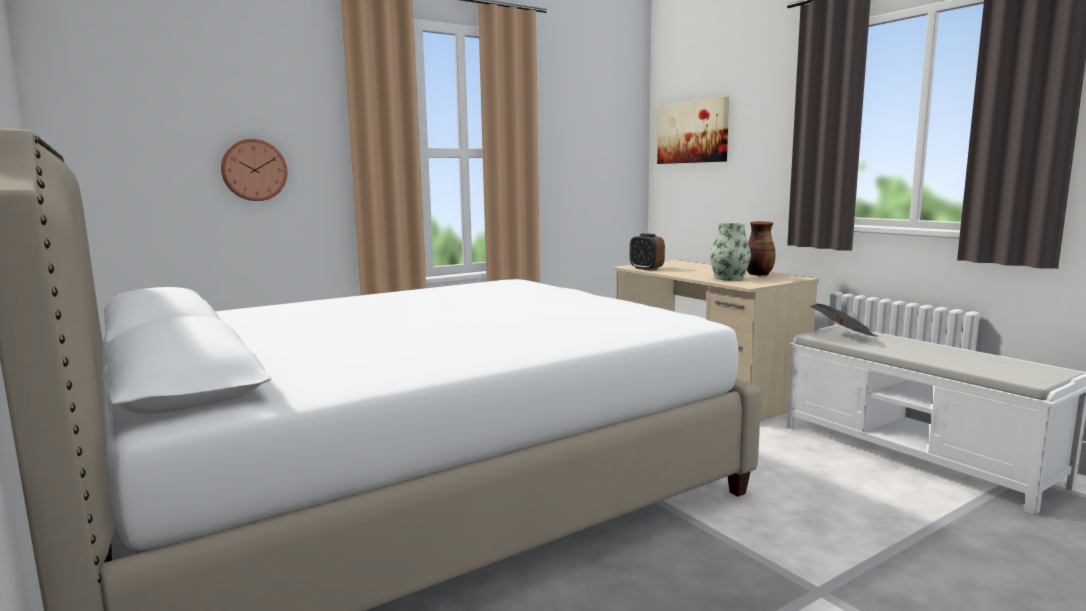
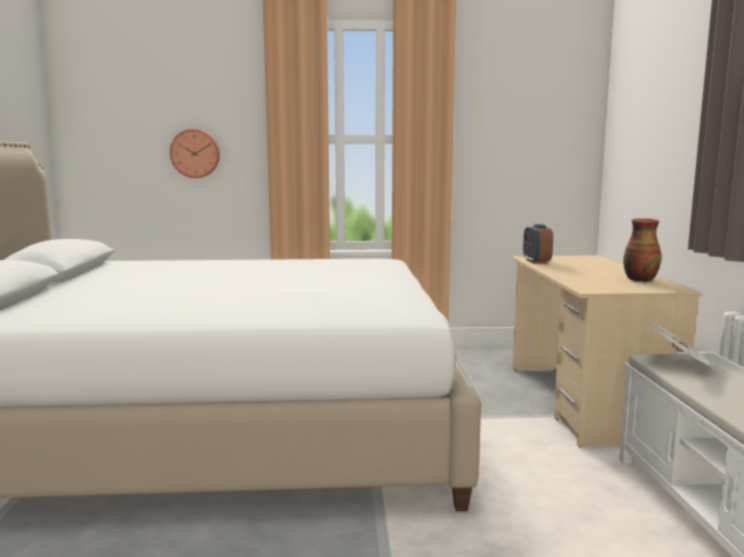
camera: 30 degrees right, 0 degrees up
picture [657,97,729,164] -> none
vase [710,223,751,281] -> none

